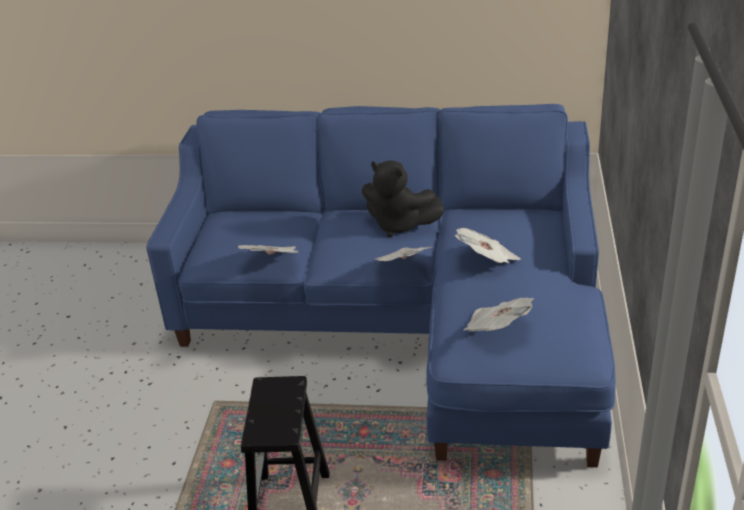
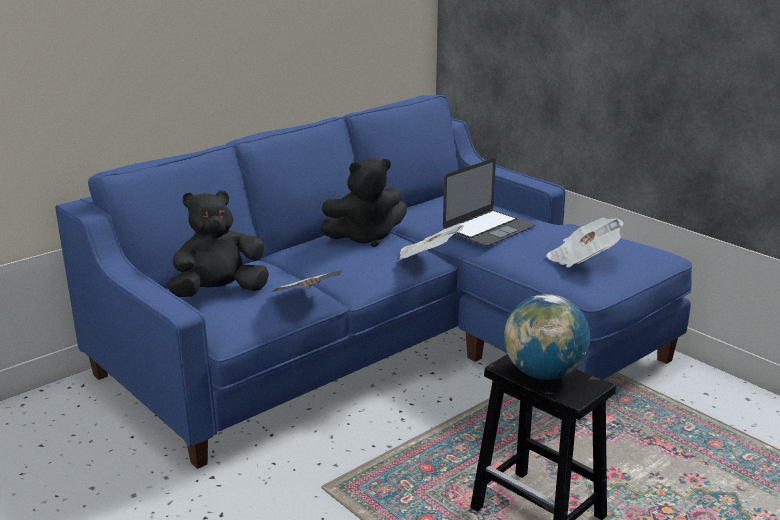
camera: 50 degrees left, 10 degrees down
newspaper [454,228,521,263] -> laptop [443,158,535,246]
none -> black plush toy [167,190,269,297]
none -> globe [504,294,590,380]

